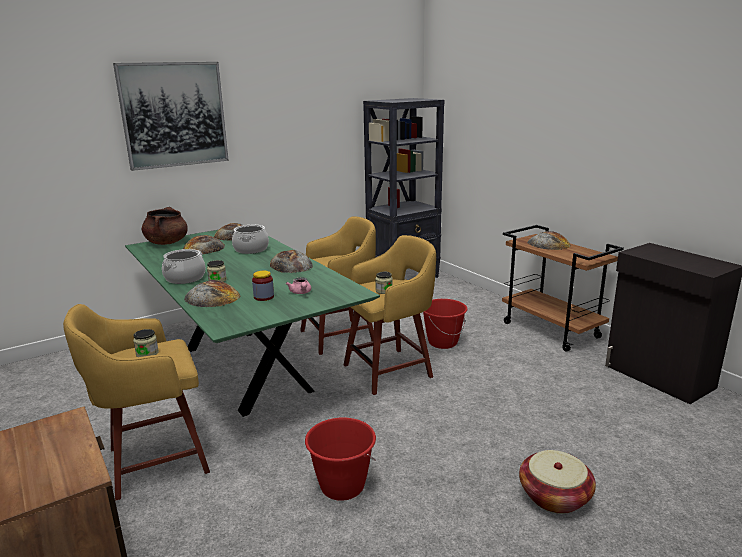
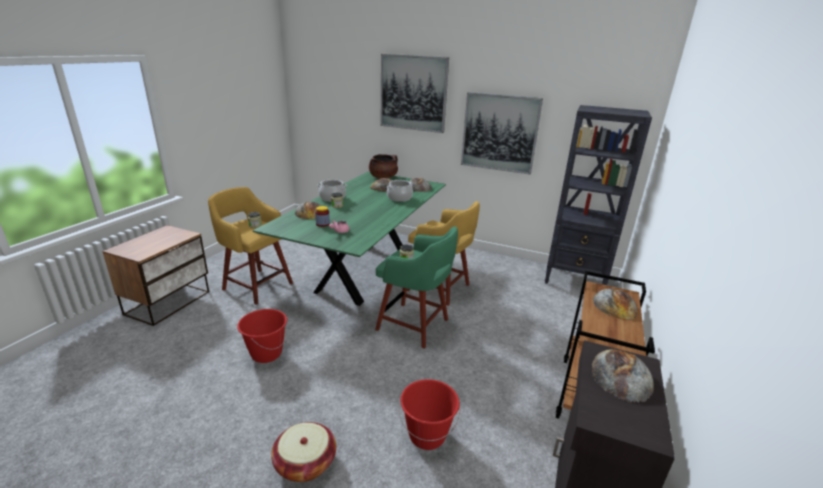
camera: 55 degrees right, 5 degrees up
bread [270,250,313,273] -> bread moved to [592,349,654,403]
yellow stool [344,235,436,395] -> green stool [375,226,458,349]
red bucket [423,299,467,349] -> red bucket moved to [399,379,461,450]
none -> picture [461,92,543,175]

